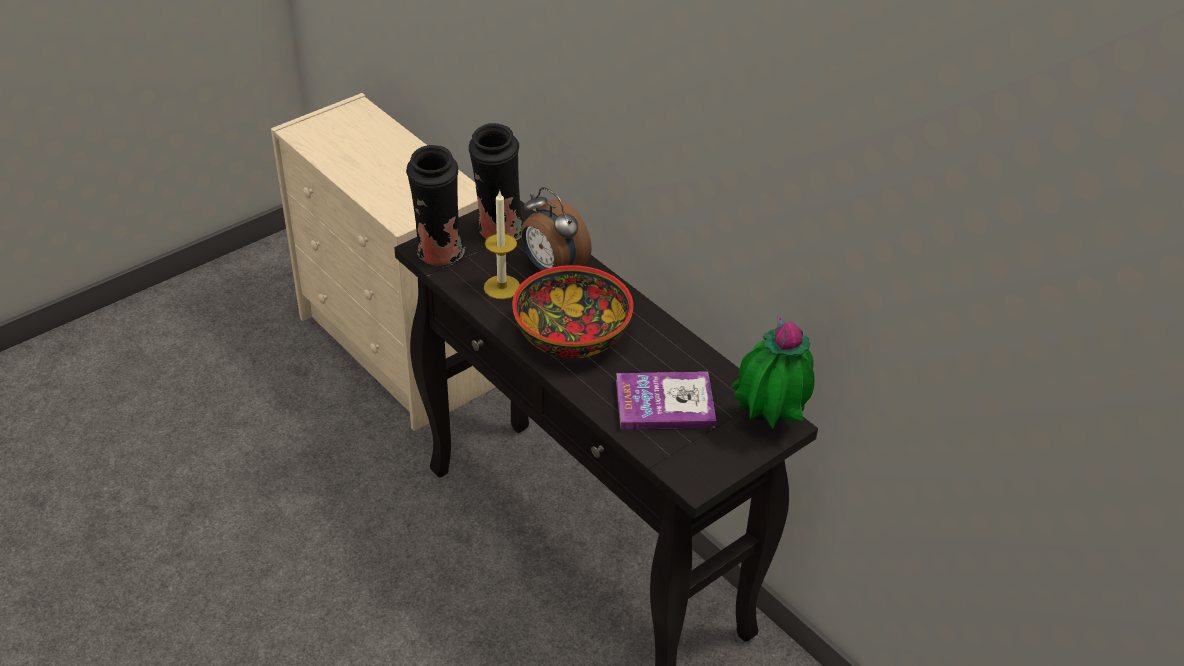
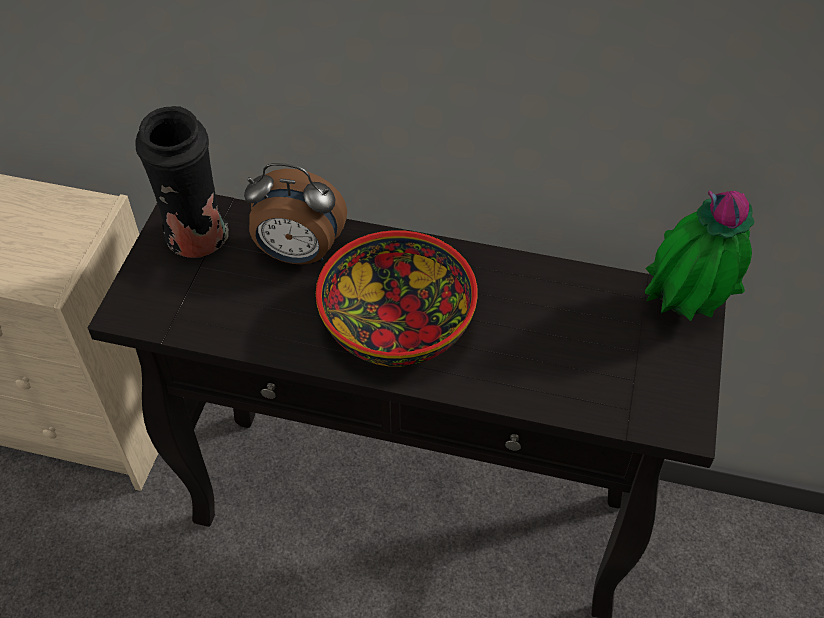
camera: 35 degrees left, 10 degrees up
black vase [406,145,466,265] -> none
candle [484,190,520,299] -> none
book [616,372,716,430] -> none

